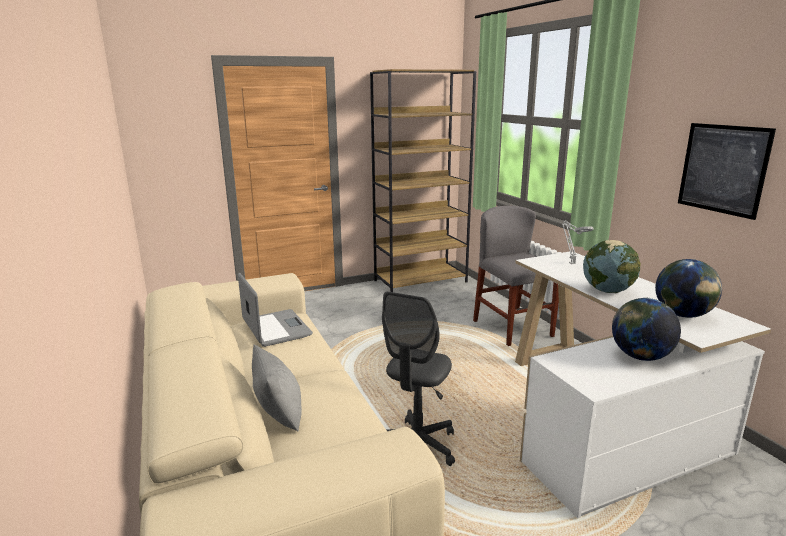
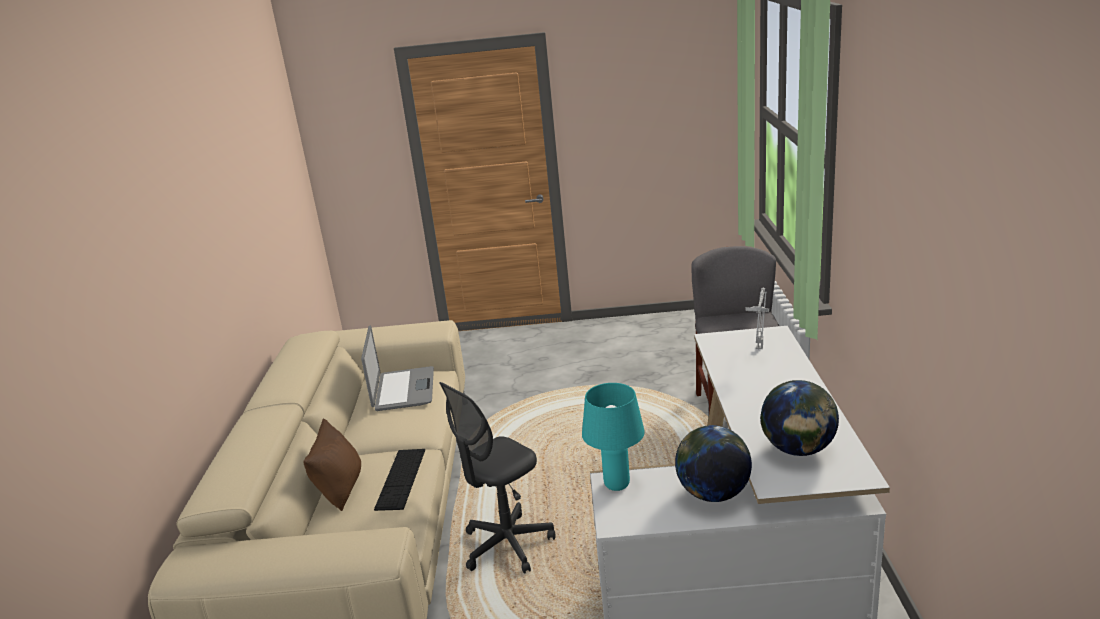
camera: 25 degrees right, 5 degrees up
grey pillow [252,345,302,431] -> brown pillow [303,418,361,511]
brown bookcase [370,69,476,292] -> none
globe [583,240,641,293] -> none
picture [678,123,776,220] -> none
none -> keyboard [374,449,425,511]
none -> turquoise table lamp [582,383,645,491]

